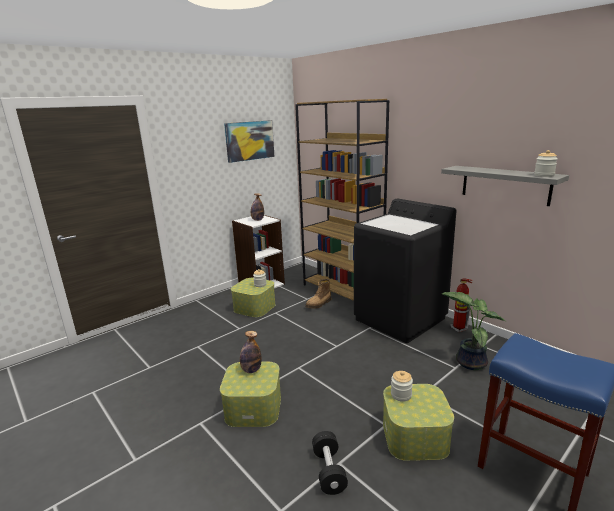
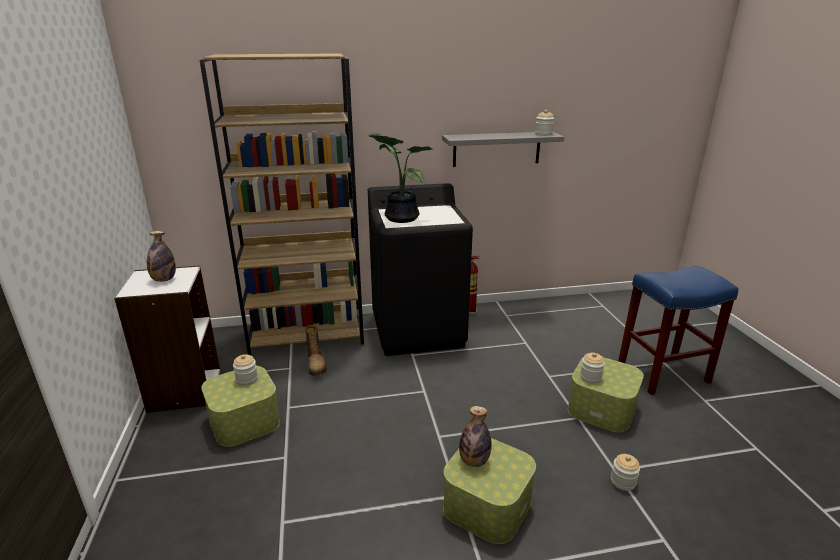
camera: 60 degrees left, 5 degrees up
picture [224,120,275,163] -> none
black dumbbell [312,431,348,495] -> jar [611,454,640,491]
potted plant [442,292,505,370] -> potted plant moved to [369,133,432,223]

